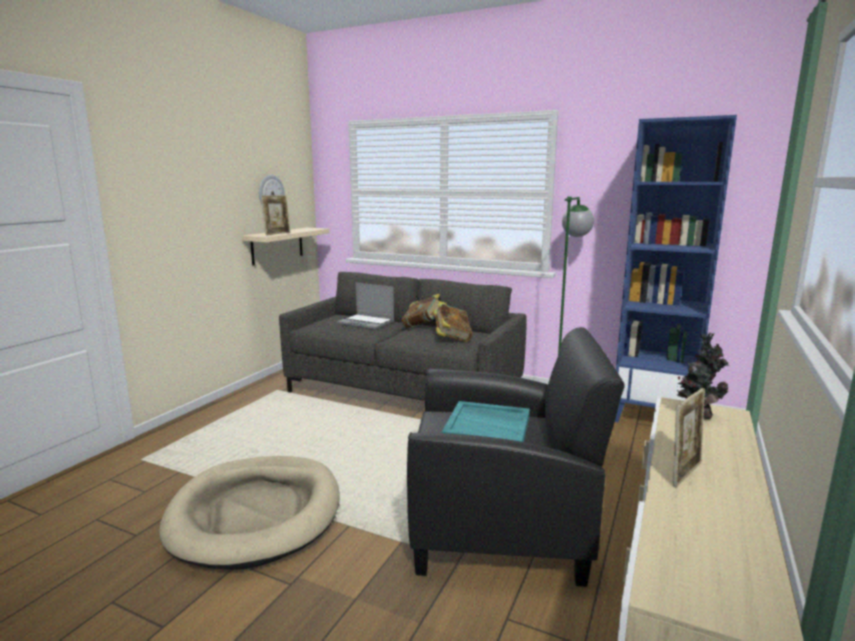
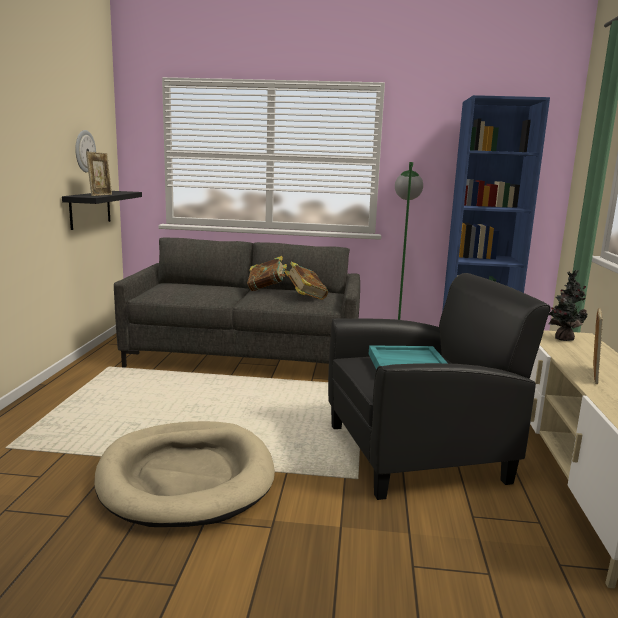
camera: 20 degrees left, 0 degrees up
beige shelf [242,228,330,265] -> black shelf [62,191,142,230]
laptop [337,283,394,330] -> none

